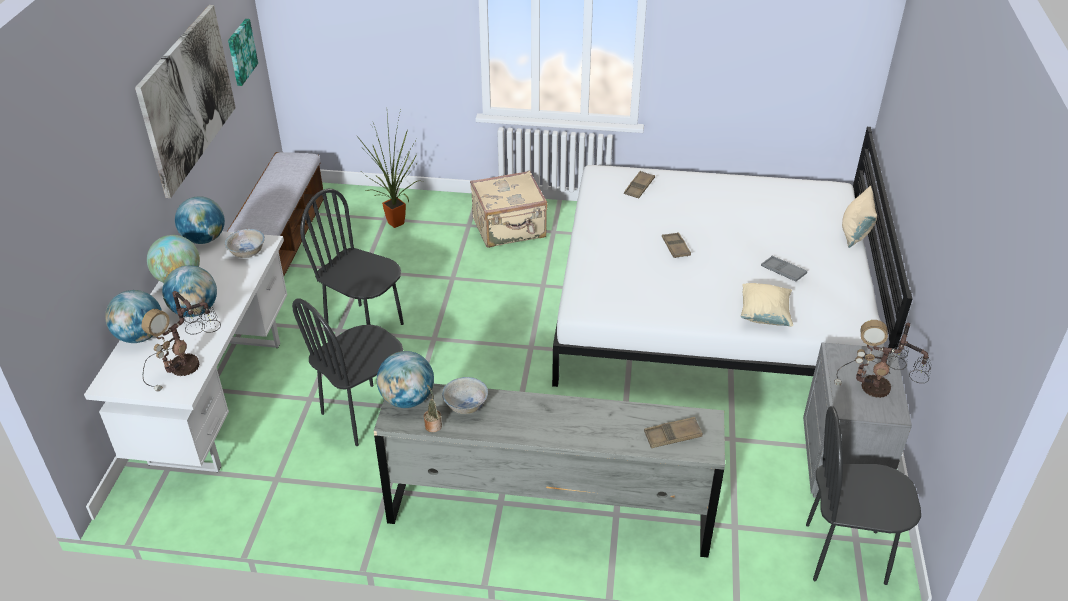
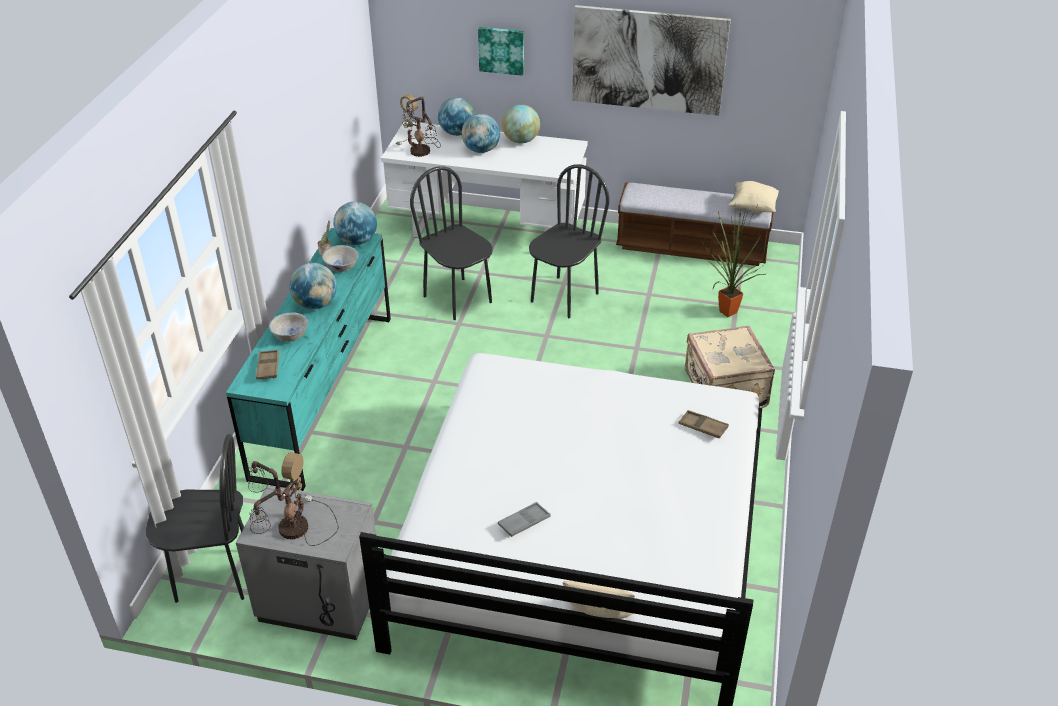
camera: 95 degrees right, 0 degrees up
globe [175,196,225,244] -> globe moved to [289,263,337,309]
white bowl [225,229,265,258] -> white bowl moved to [269,312,308,342]
picture [228,19,258,86] -> picture moved to [478,27,524,76]
grey dresser [374,384,725,558] -> turquoise dresser [226,228,391,491]
brown tray [662,232,691,258] -> none
beige pillow [741,283,793,326] -> beige pillow moved to [728,181,779,212]
black chair [806,406,921,585] -> black chair turned 75 degrees clockwise [145,434,244,603]

